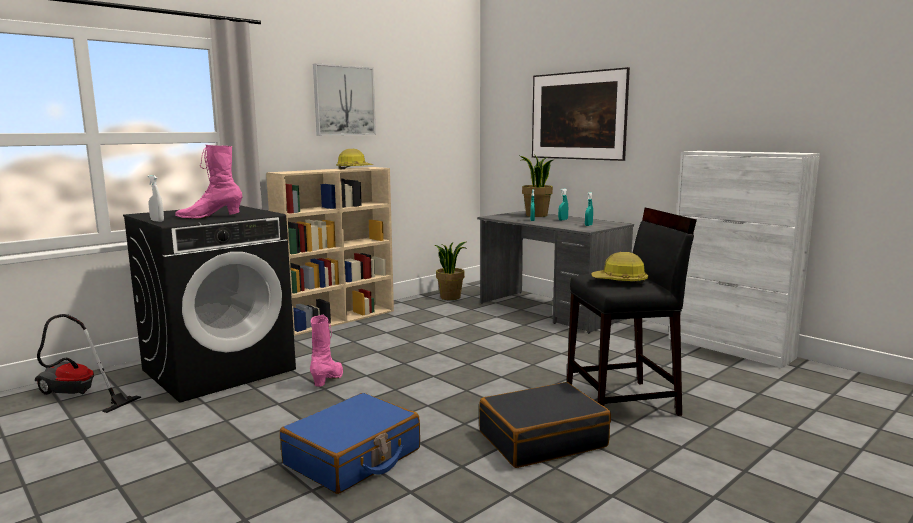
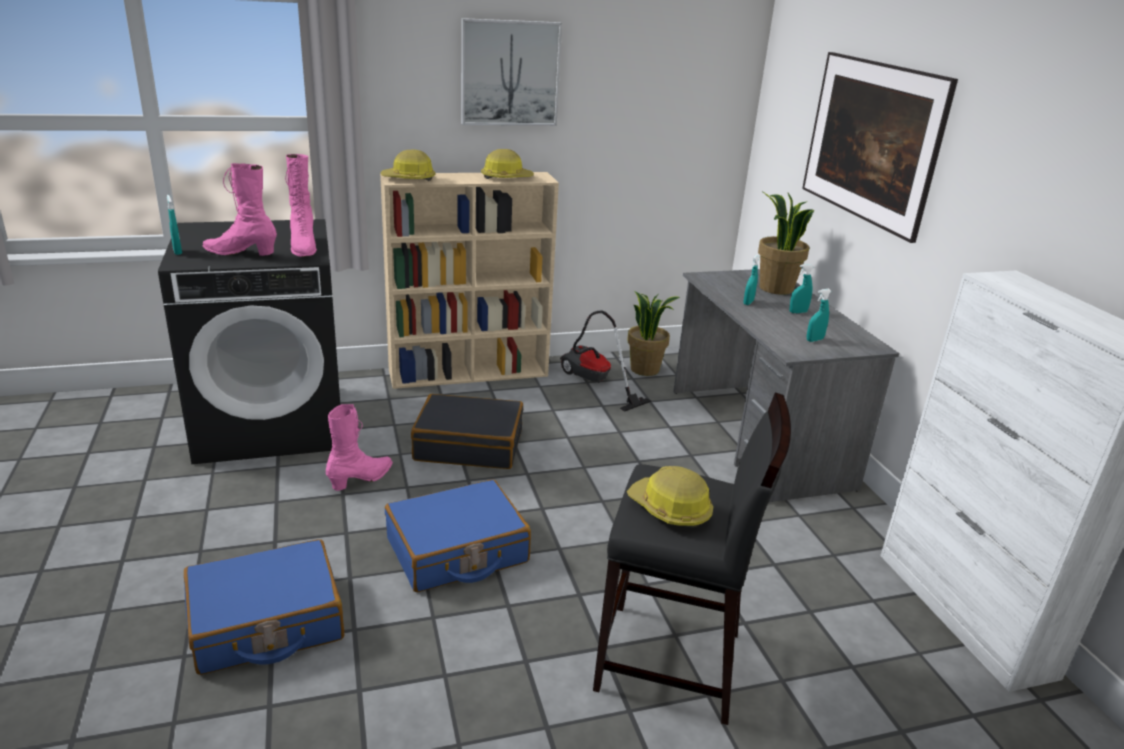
camera: 25 degrees right, 15 degrees up
vacuum cleaner [35,314,141,413] -> vacuum cleaner moved to [560,311,651,412]
white spray bottle [148,175,164,222] -> turquoise spray bottle [167,195,182,255]
black suitcase [479,382,611,468] -> black suitcase moved to [411,394,523,469]
none -> pink boot [285,154,317,257]
none -> hard hat [381,150,435,181]
none -> blue suitcase [385,480,531,592]

